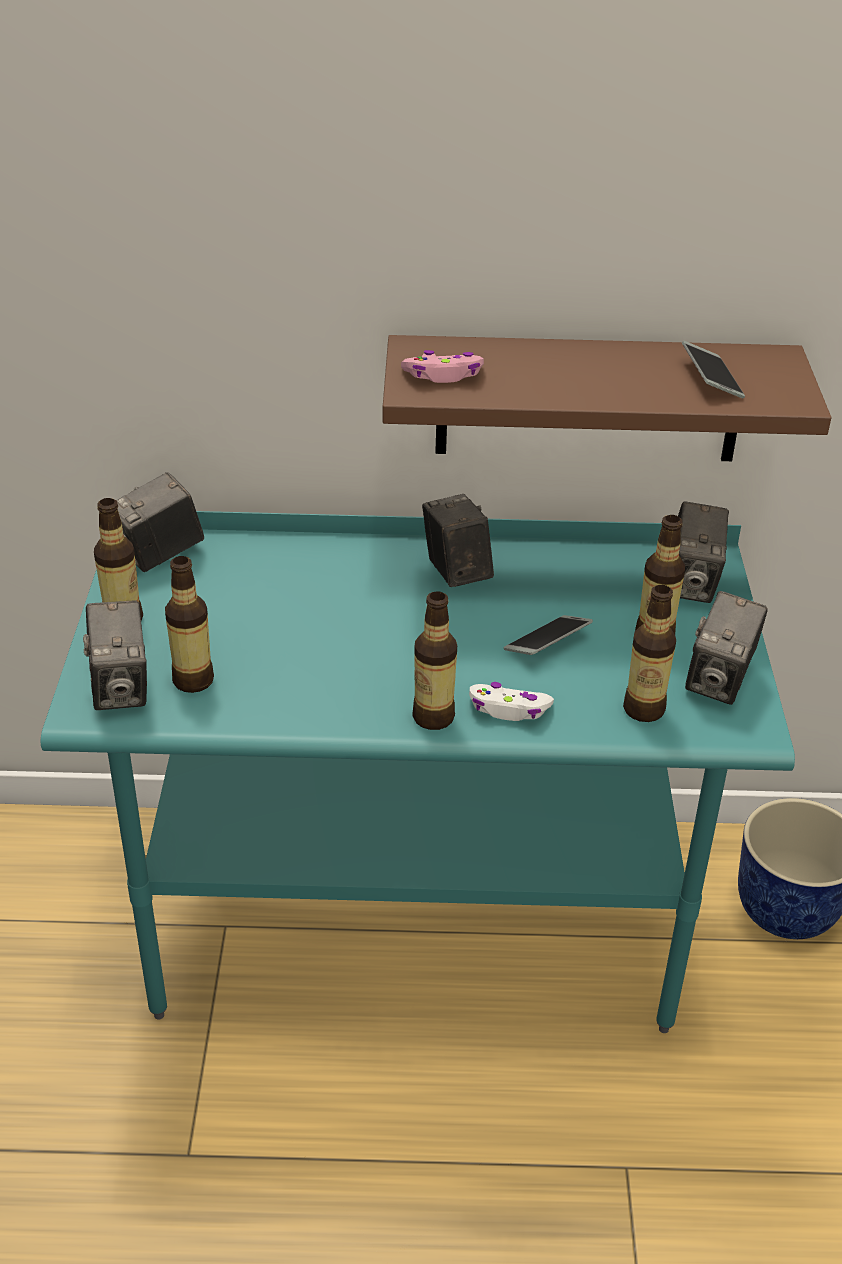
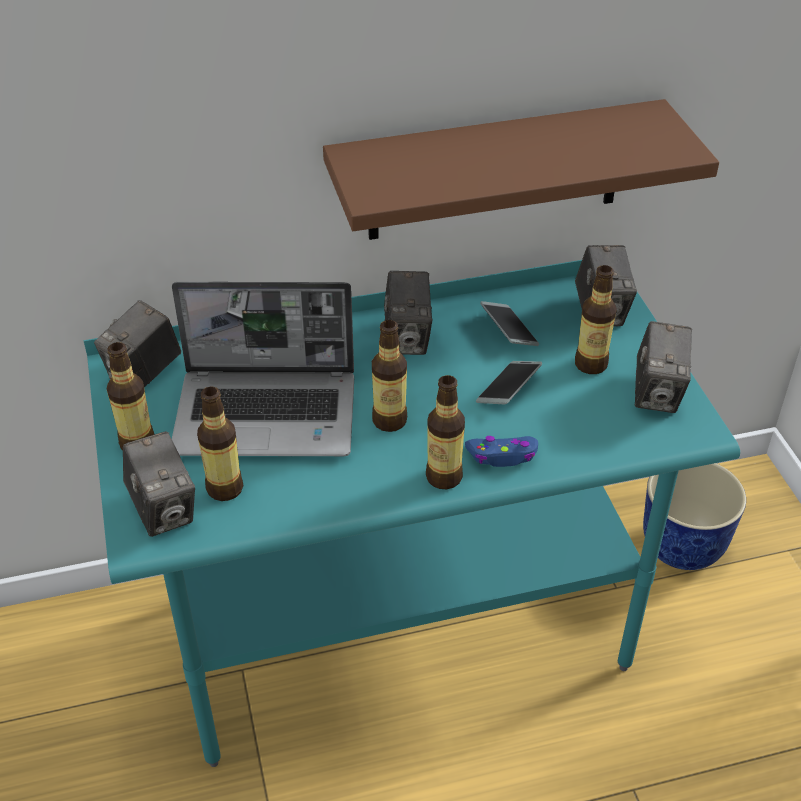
camera: 15 degrees left, 5 degrees up
pink game controller [401,350,484,383] -> none
camera [422,494,494,587] -> camera turned 150 degrees counterclockwise [384,271,433,355]
white game controller [469,682,554,721] -> blue game controller [465,436,538,467]
bottle [623,585,676,722] -> bottle moved to [372,320,407,432]
phone [682,341,745,398] -> phone moved to [480,301,539,346]
none -> laptop [172,282,354,456]

